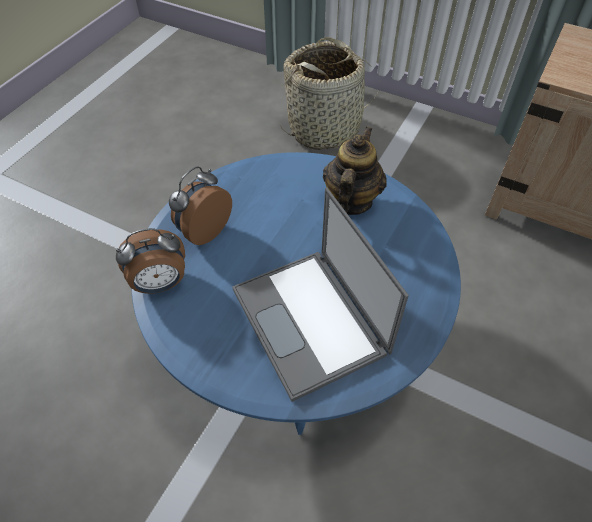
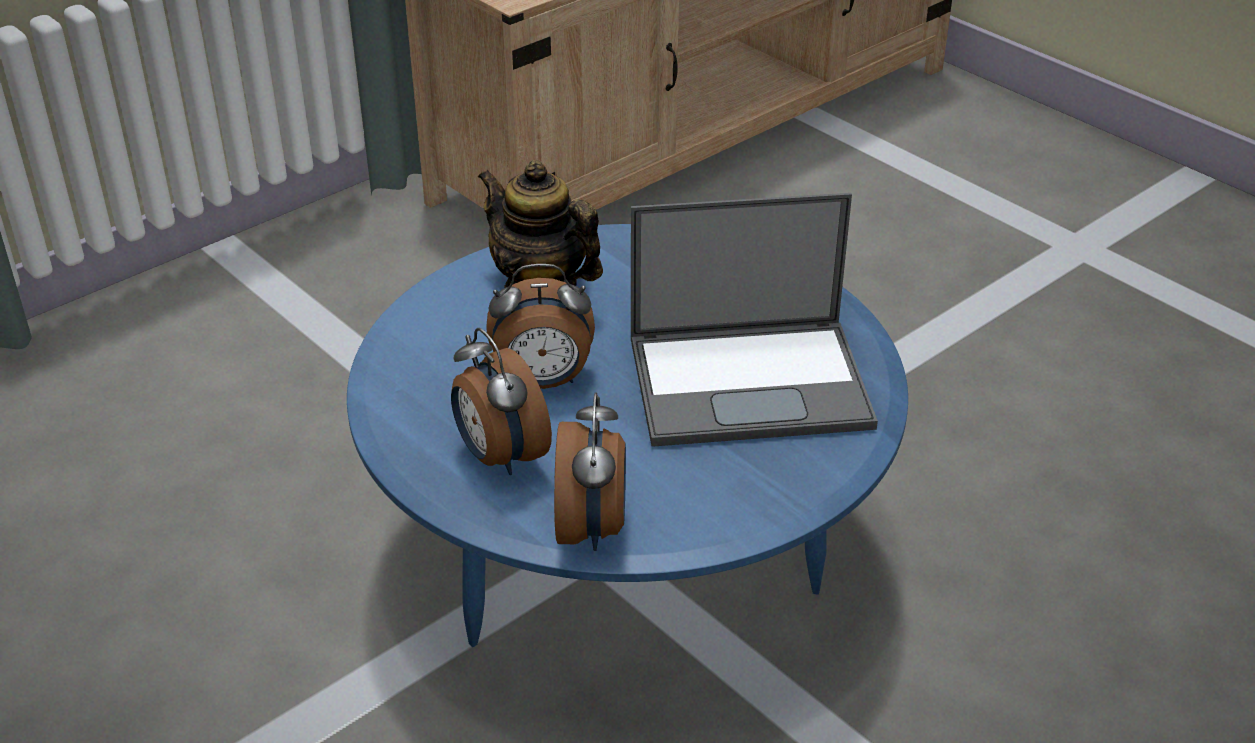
camera: 70 degrees left, 15 degrees down
basket [279,37,380,150] -> none
none -> alarm clock [487,264,595,389]

